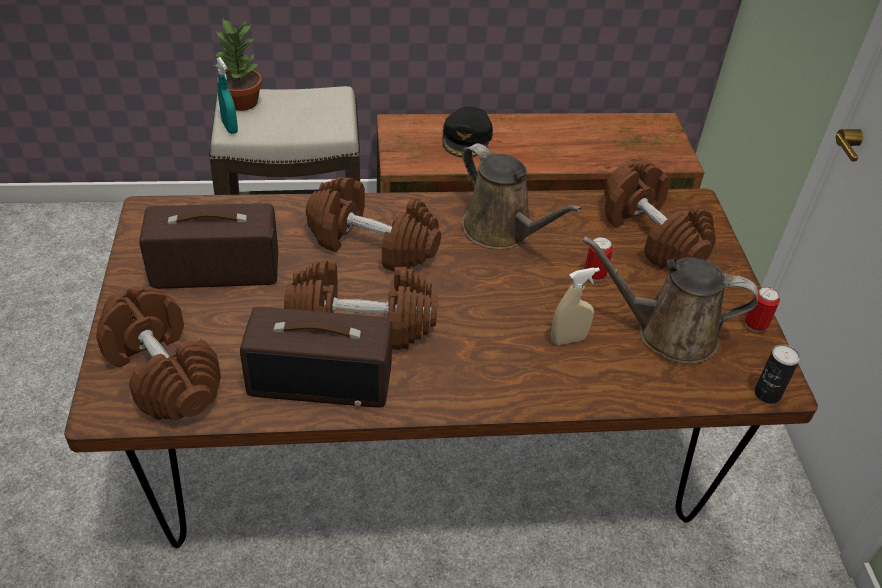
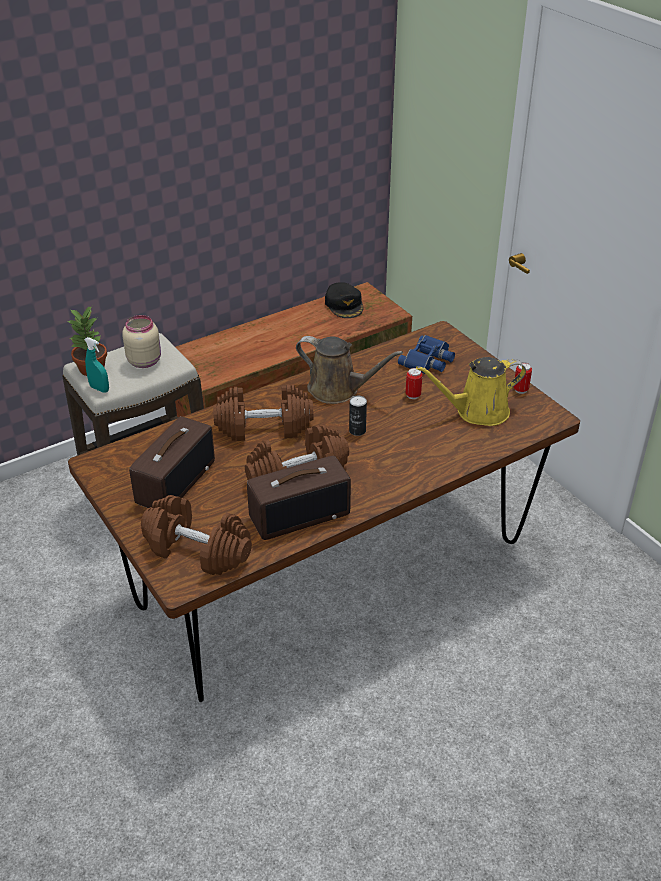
camera: 25 degrees left, 5 degrees down
radio [139,203,278,289] -> radio turned 150 degrees clockwise [129,416,215,508]
black cap [442,107,493,158] -> black cap moved to [325,282,363,318]
beige spray bottle [551,267,600,345] -> none
brown watering can [582,236,758,364] -> yellow watering can [416,357,526,426]
brown dumbbell [605,162,716,268] -> blue binoculars [398,335,455,374]
can [754,344,800,404] -> can moved to [349,396,367,436]
none -> beige jar [122,315,161,368]

